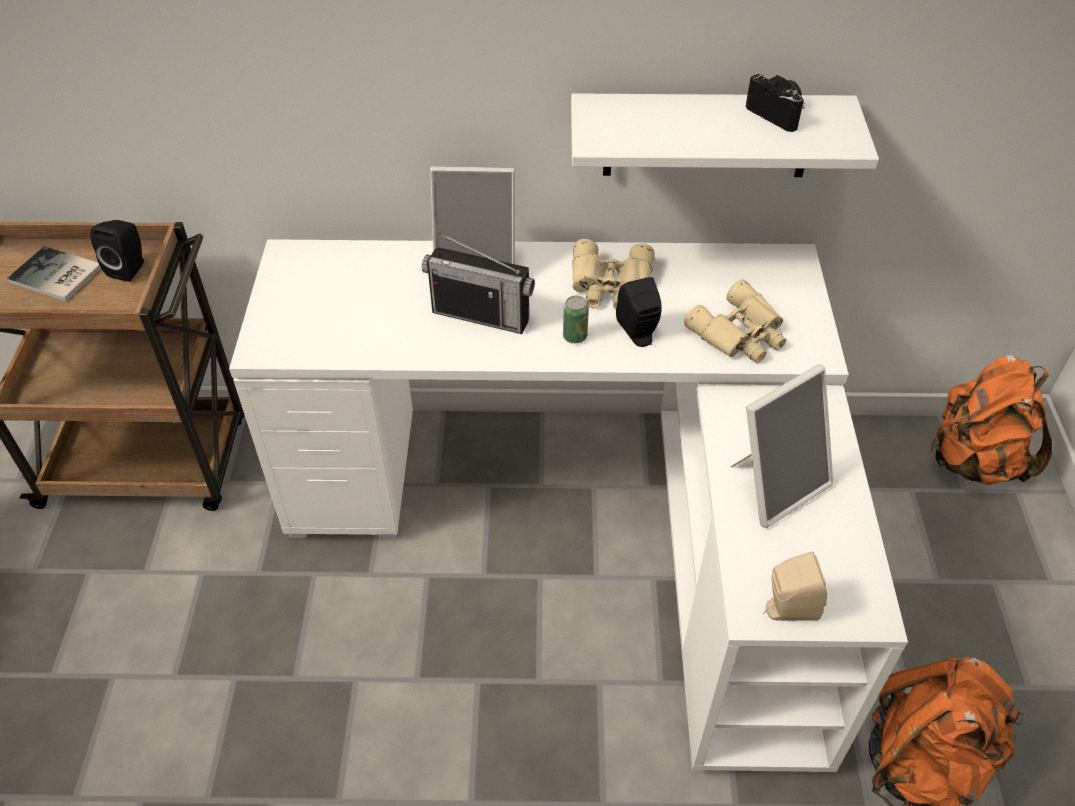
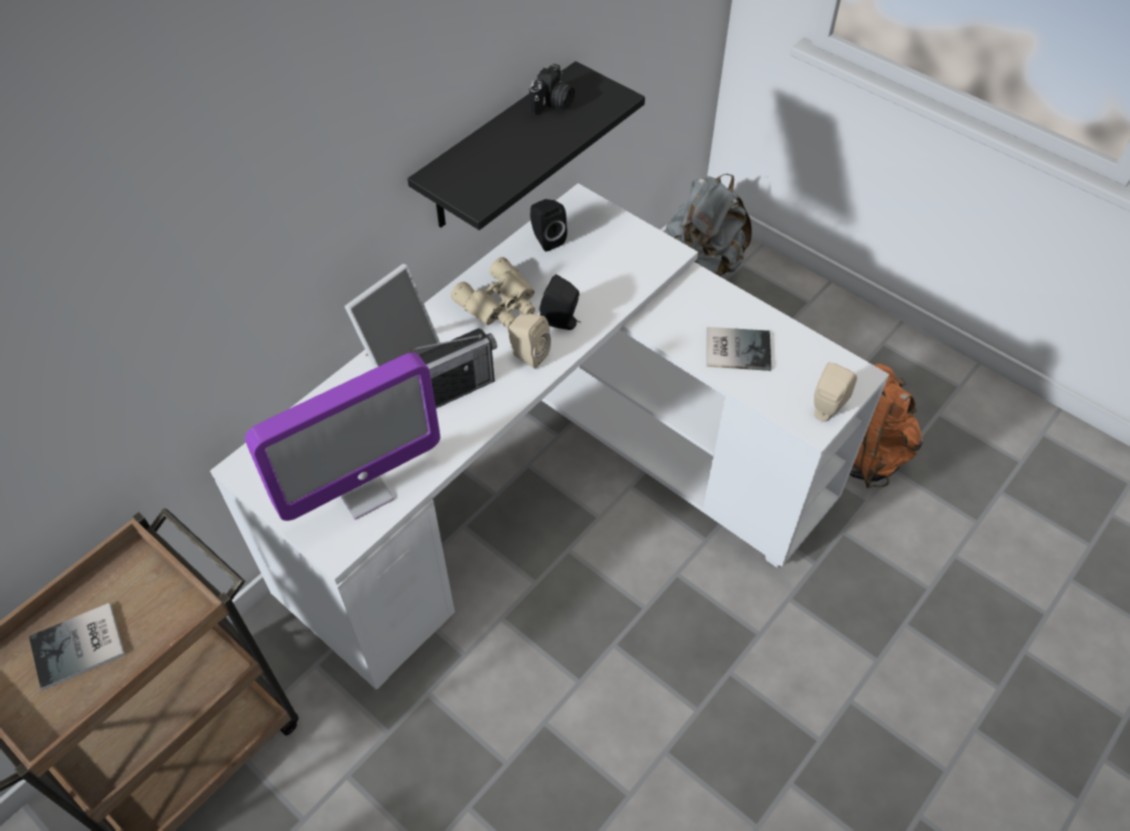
camera: 50 degrees left, 5 degrees up
black speaker [90,220,144,282] -> black speaker moved to [530,199,567,252]
can [563,296,589,343] -> beige speaker [508,314,551,369]
white shelf [571,93,879,177] -> black shelf [408,61,645,230]
beige binoculars [684,280,786,363] -> none
picture frame [731,365,833,528] -> book [707,327,771,371]
camera [746,74,805,132] -> camera turned 120 degrees clockwise [529,64,575,116]
orange backpack [928,355,1052,485] -> grey backpack [666,174,752,276]
none -> monitor [245,353,440,521]

